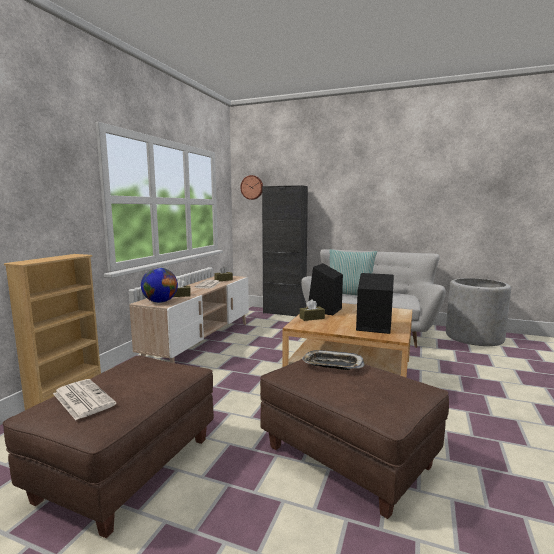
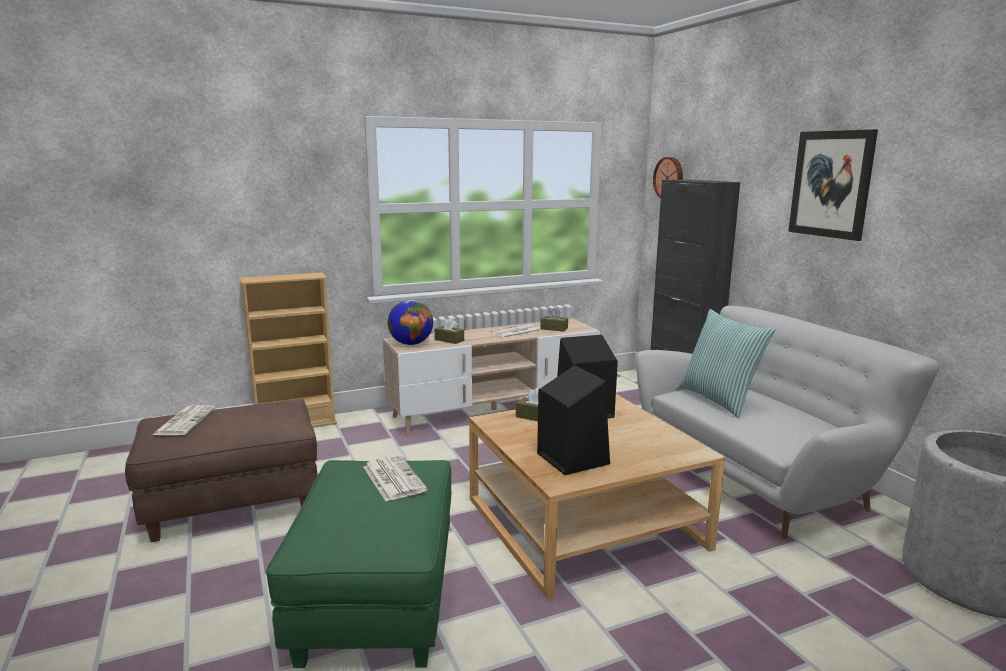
camera: 45 degrees right, 5 degrees up
brown ottoman [260,359,449,519] -> green ottoman [266,460,451,668]
tray [302,350,365,370] -> newspaper [364,455,427,501]
none -> picture [788,129,878,241]

